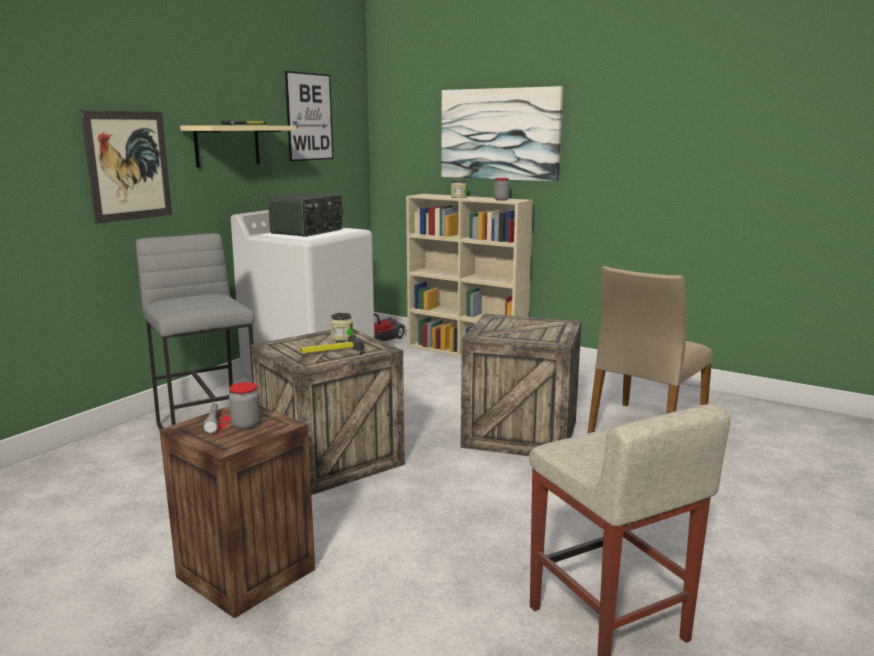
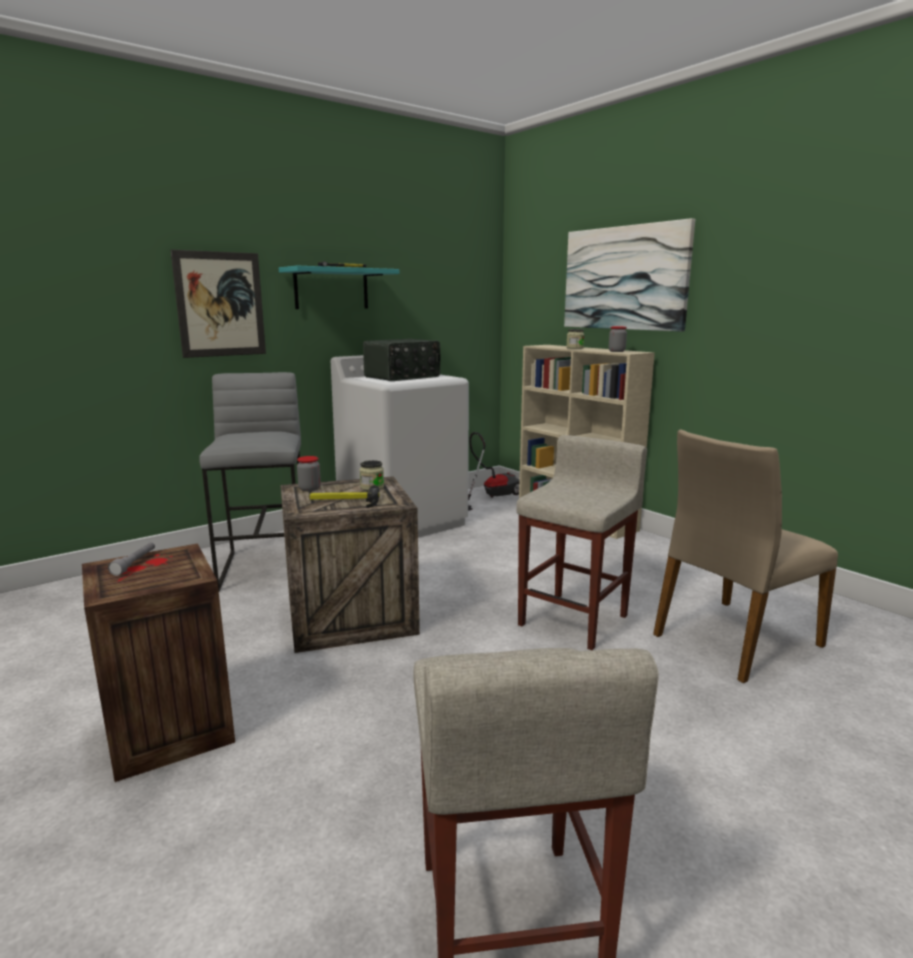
camera: 20 degrees right, 0 degrees up
beige shelf [180,125,297,168] -> turquoise shelf [279,266,400,309]
jar [229,382,261,430] -> jar moved to [297,456,321,491]
picture [285,71,333,161] -> none
crate [461,314,582,456] -> beige stool [516,435,647,650]

